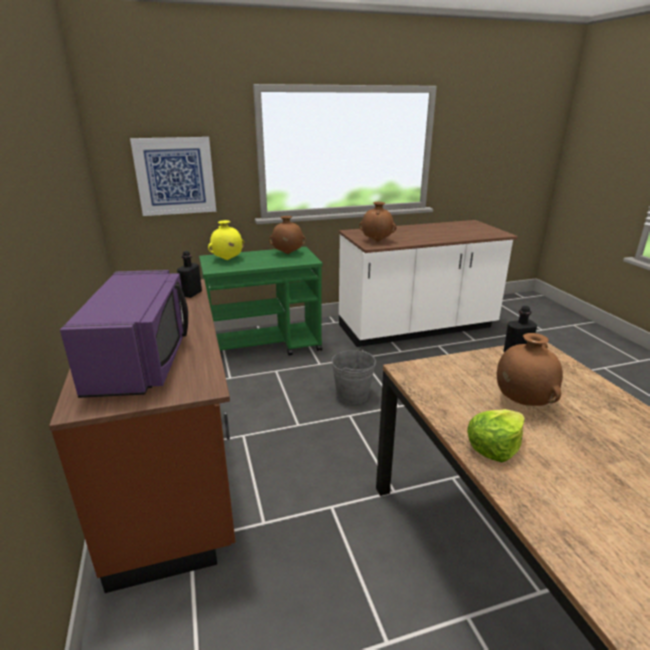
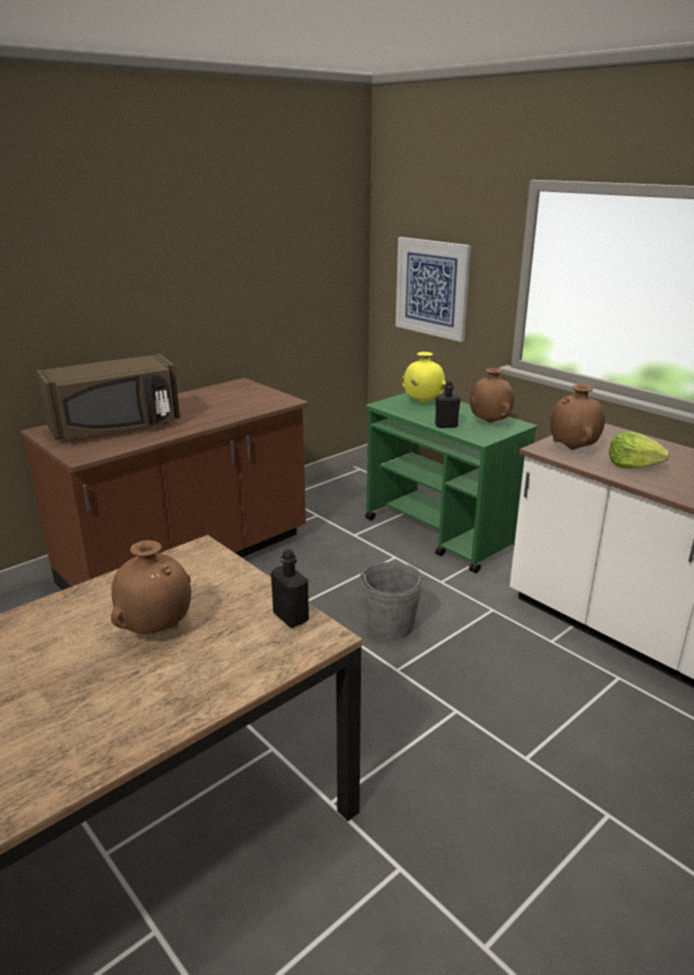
camera: 65 degrees right, 0 degrees up
purple microwave [60,270,188,398] -> brown microwave [37,354,180,440]
black bottle [177,251,202,298] -> black bottle moved to [435,381,461,428]
lettuce [468,409,525,463] -> lettuce moved to [609,431,670,469]

